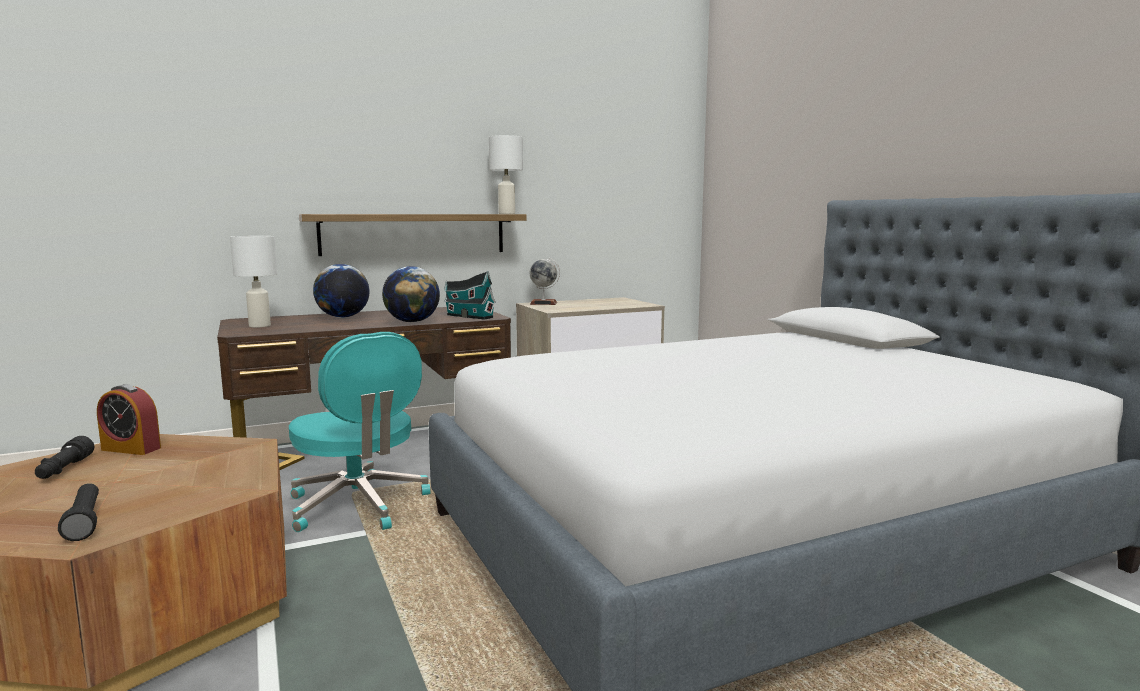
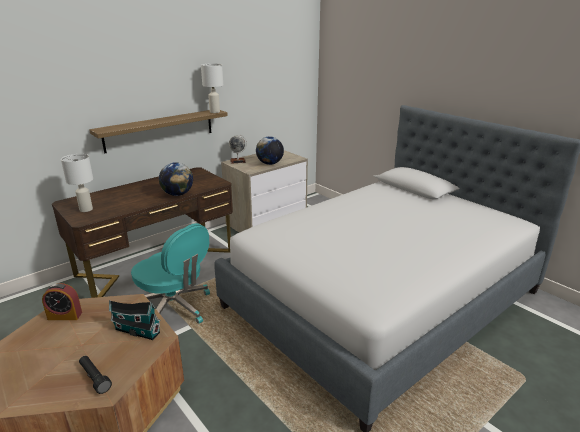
camera: 15 degrees left, 15 degrees up
black flashlight [35,436,94,479] -> none
globe [313,264,369,318] -> globe moved to [256,136,284,165]
toy house [444,271,496,320] -> toy house moved to [109,301,161,340]

